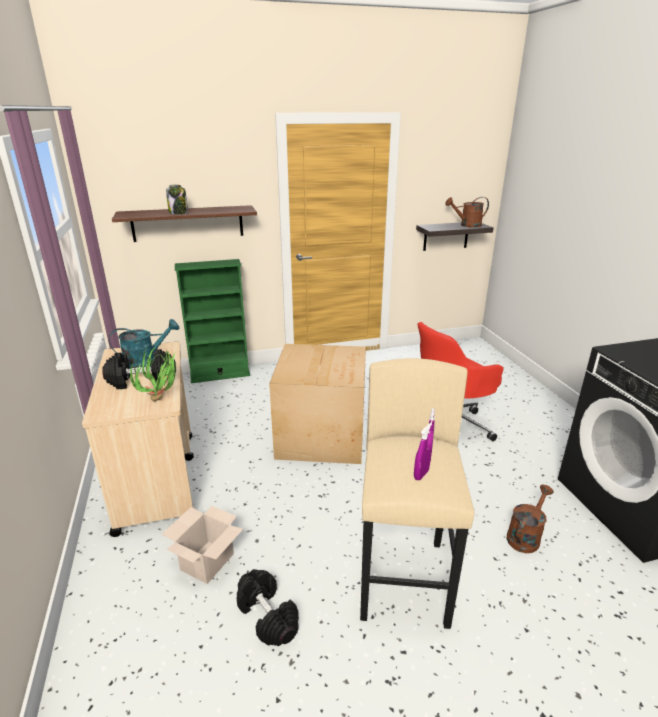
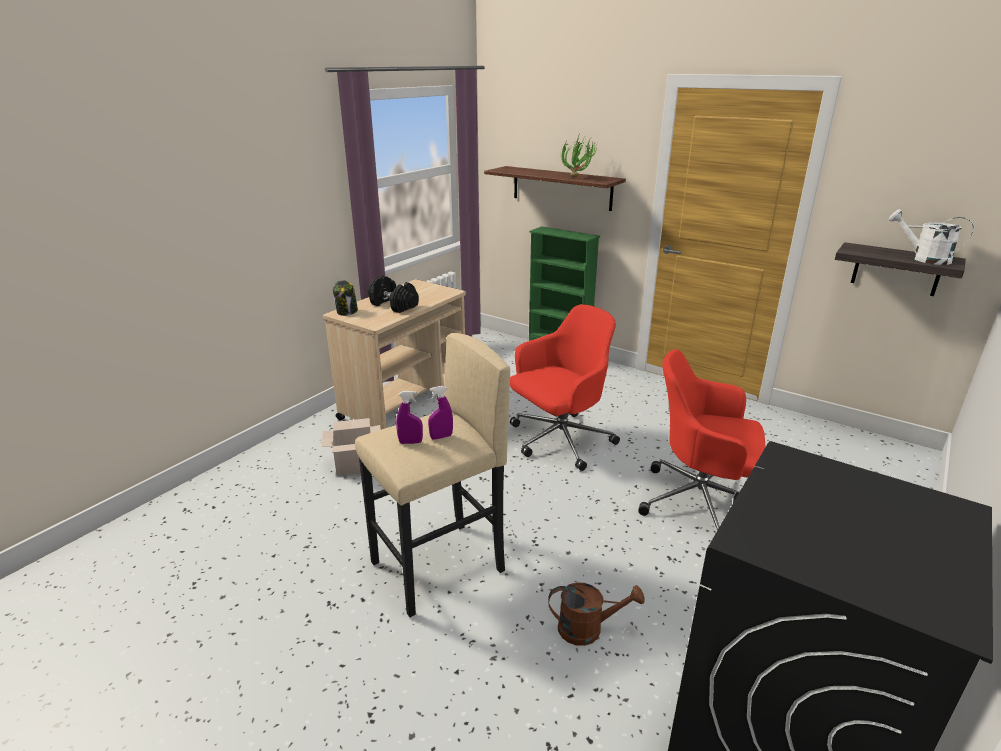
camera: 50 degrees right, 0 degrees up
turquoise watering can [109,319,179,368] -> none
potted plant [130,347,176,401] -> potted plant moved to [561,136,598,177]
jar [166,185,188,214] -> jar moved to [333,280,358,316]
black dumbbell [236,569,299,646] -> none
cardboard box [269,344,366,464] -> red office chair [510,304,620,471]
brown watering can [445,197,489,228] -> white watering can [889,209,974,265]

